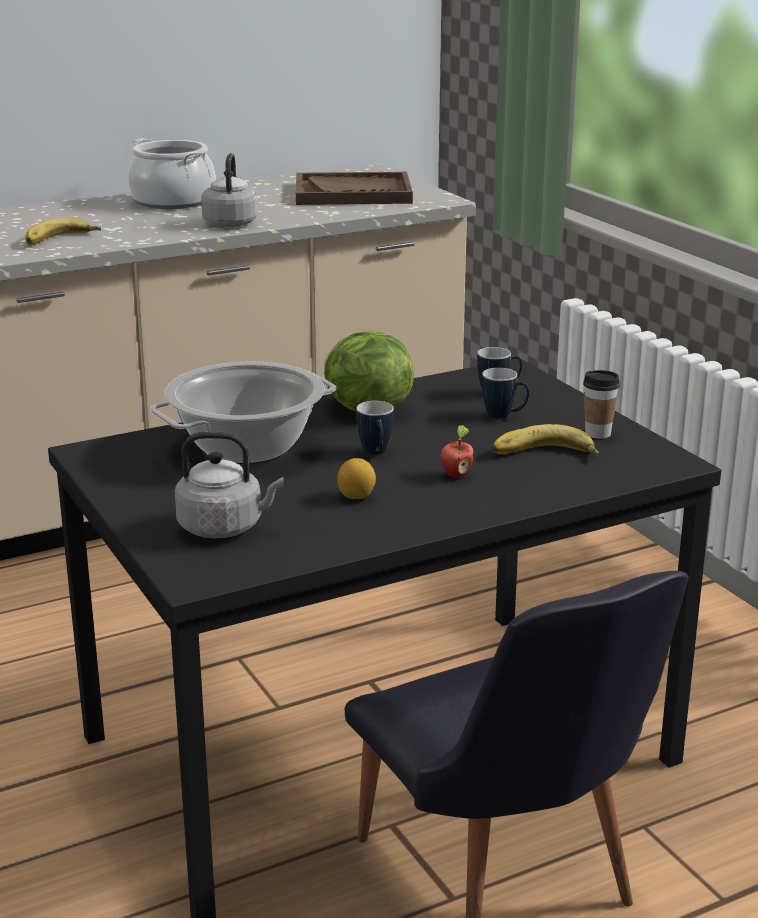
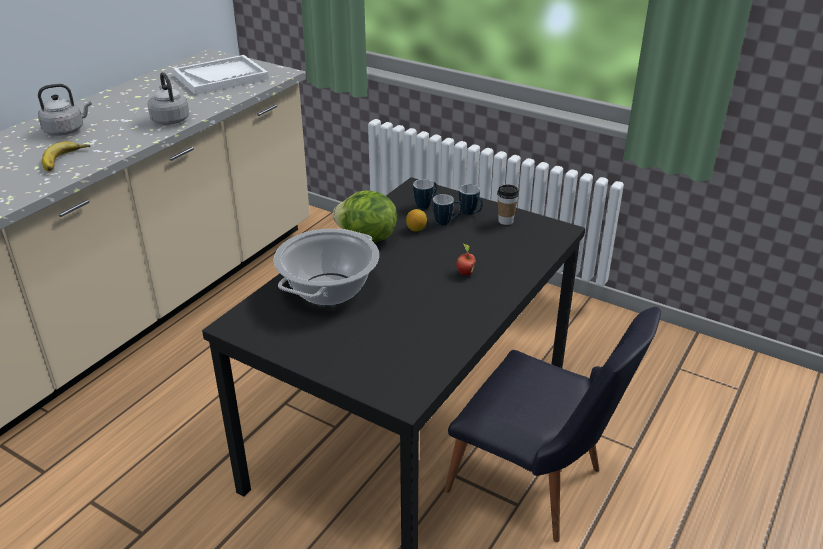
camera: 30 degrees left, 10 degrees up
cooking pot [128,138,216,209] -> none
grey kettle [175,431,284,538] -> grey kettle moved to [38,84,92,136]
brown tray [296,172,413,205] -> white tray [173,55,269,95]
lemon [337,458,376,499] -> lemon moved to [406,209,427,232]
mug [356,401,394,455] -> mug moved to [459,184,483,215]
banana [492,424,599,457] -> none

